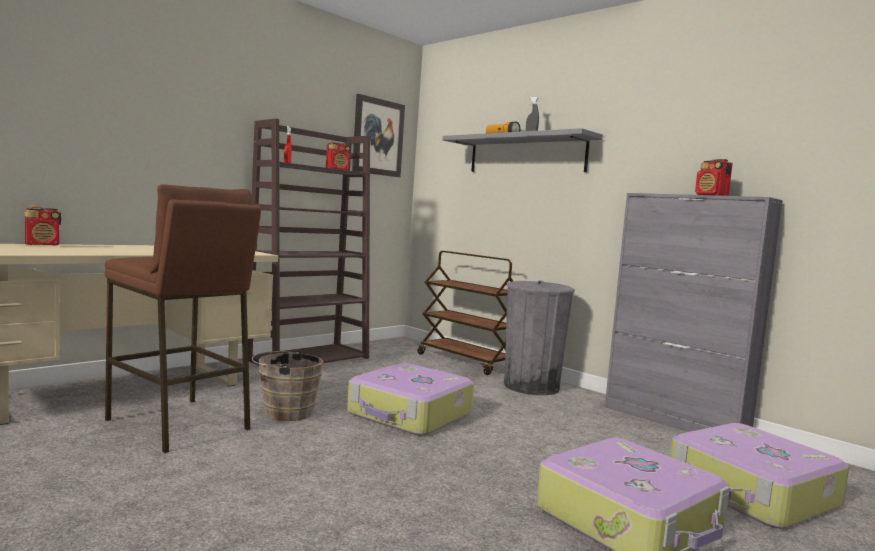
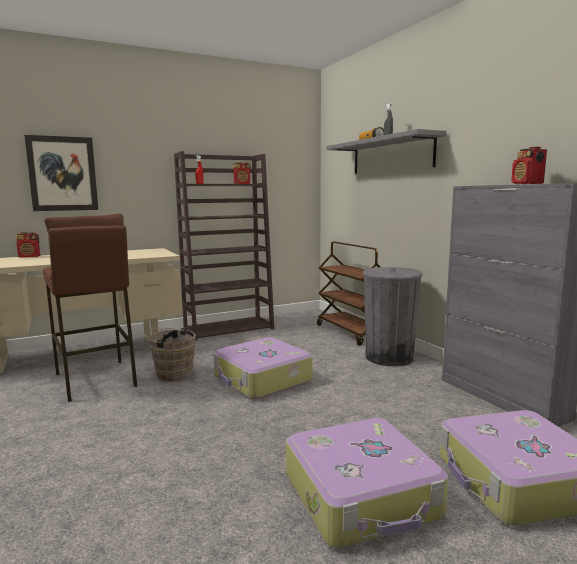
camera: 20 degrees right, 5 degrees up
picture [352,94,405,177] -> picture moved to [25,135,98,211]

